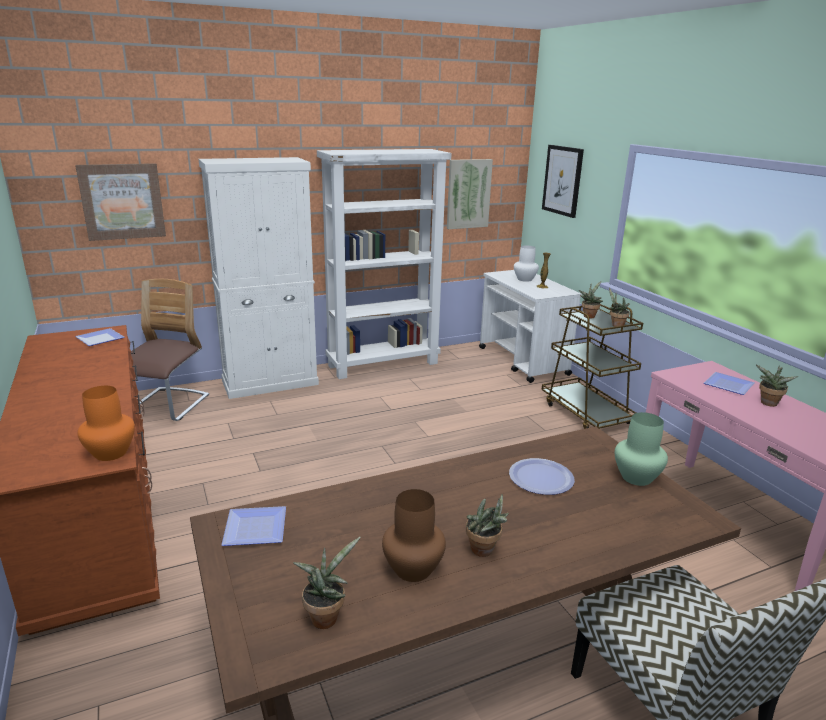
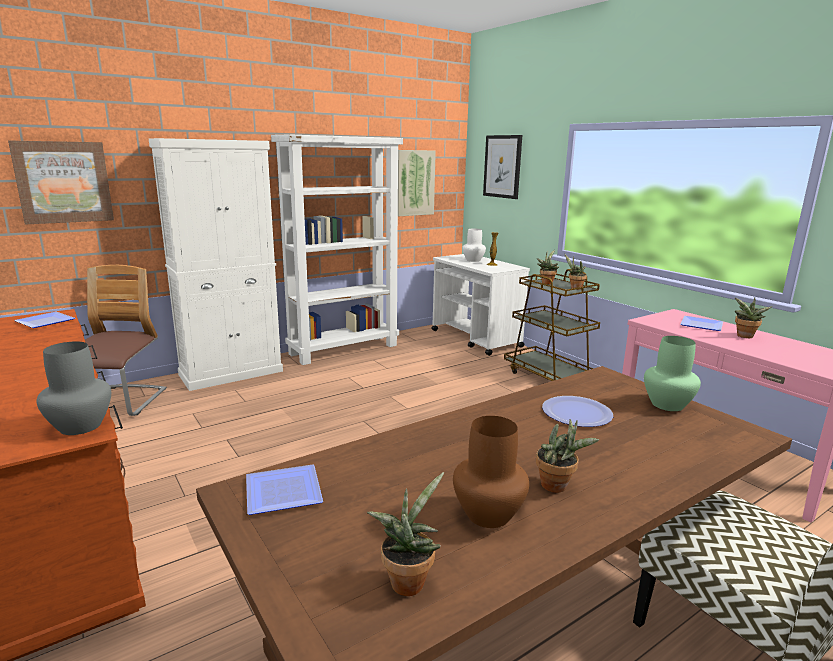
camera: 10 degrees left, 5 degrees down
orange vase [77,386,135,461] -> grey vase [37,341,111,435]

